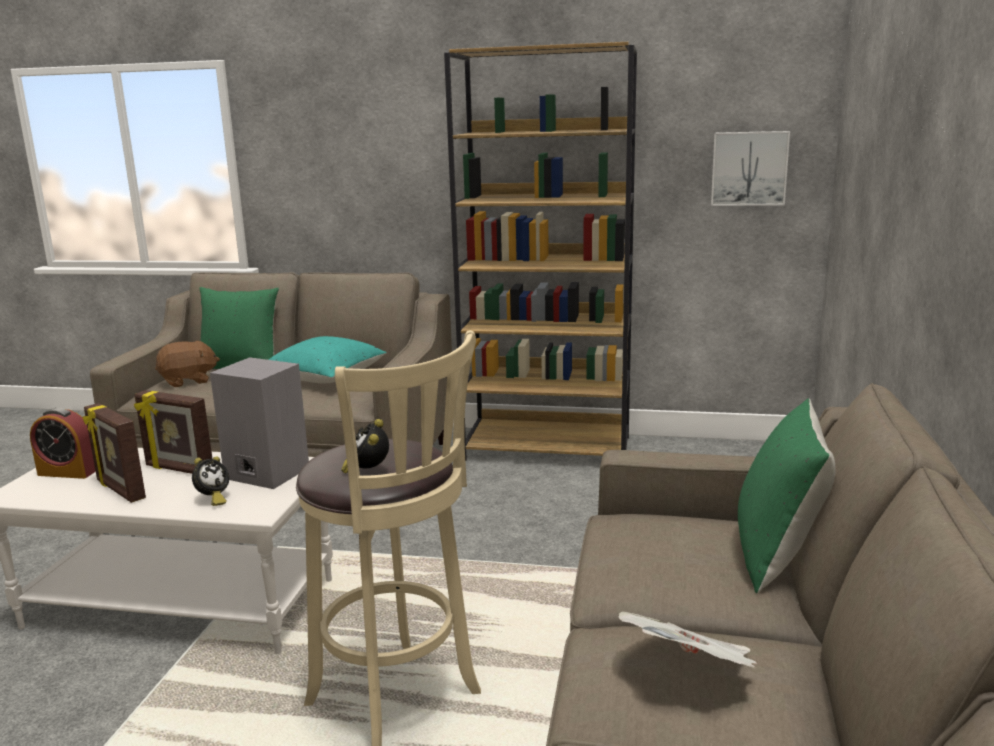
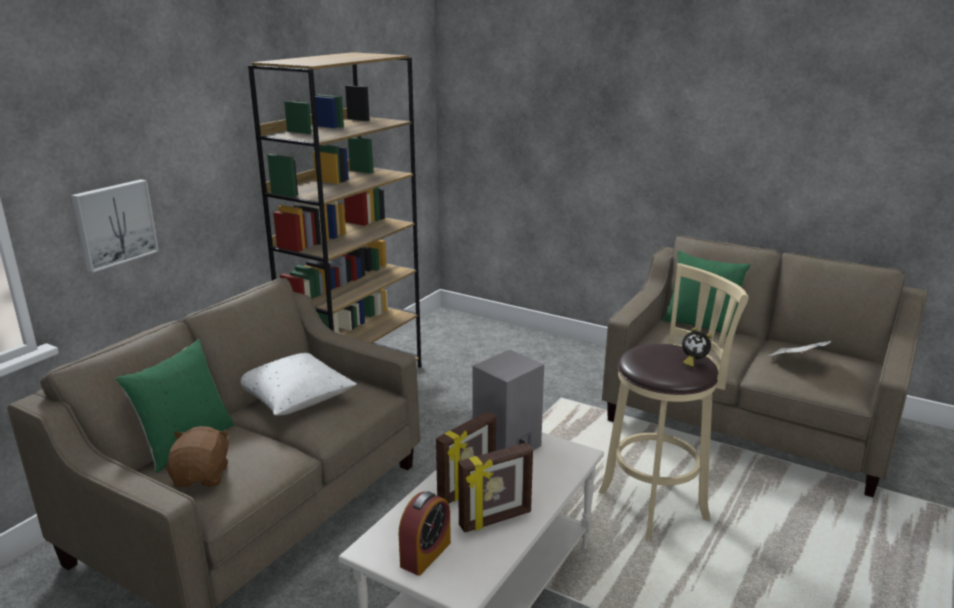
camera: 70 degrees left, 5 degrees up
alarm clock [192,456,229,506] -> none
turquoise pillow [269,336,387,383] -> white pillow [241,353,357,415]
picture [711,131,790,206] -> picture moved to [71,179,159,273]

